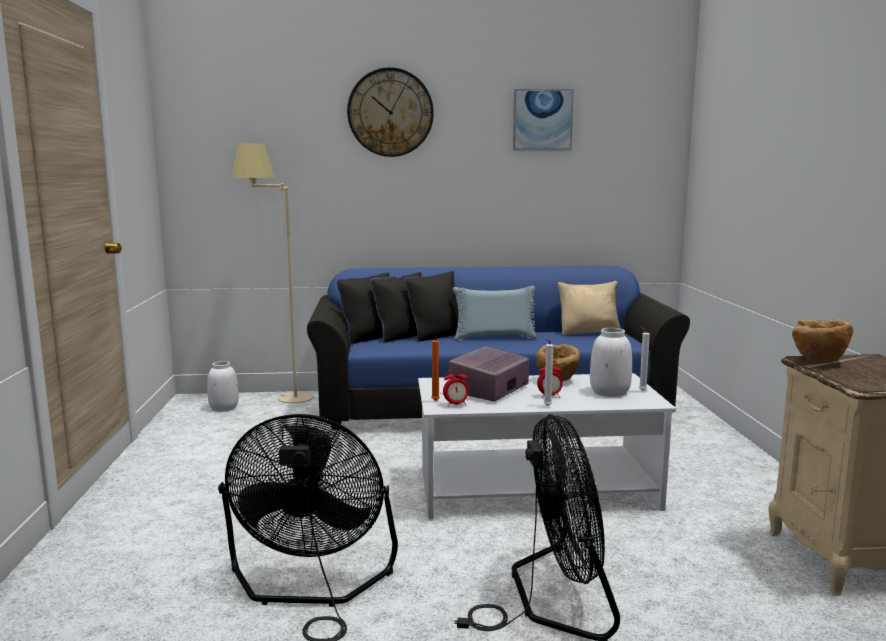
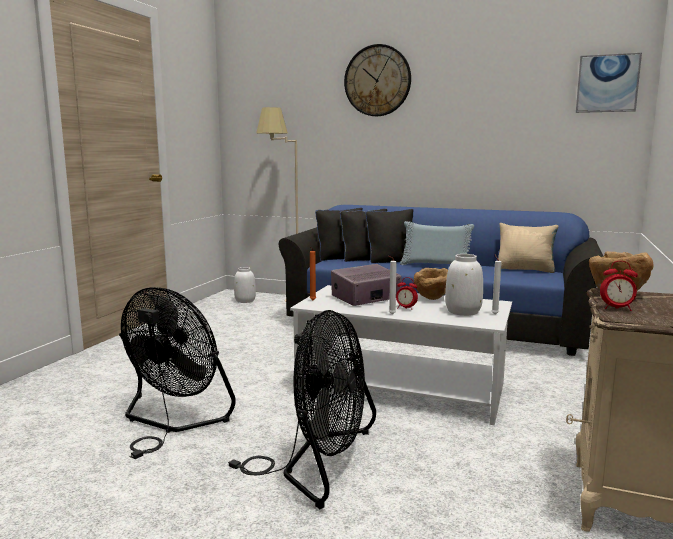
camera: 25 degrees right, 0 degrees up
alarm clock [443,368,469,407] -> alarm clock moved to [600,261,638,311]
picture [513,89,574,151] -> picture moved to [576,53,642,113]

